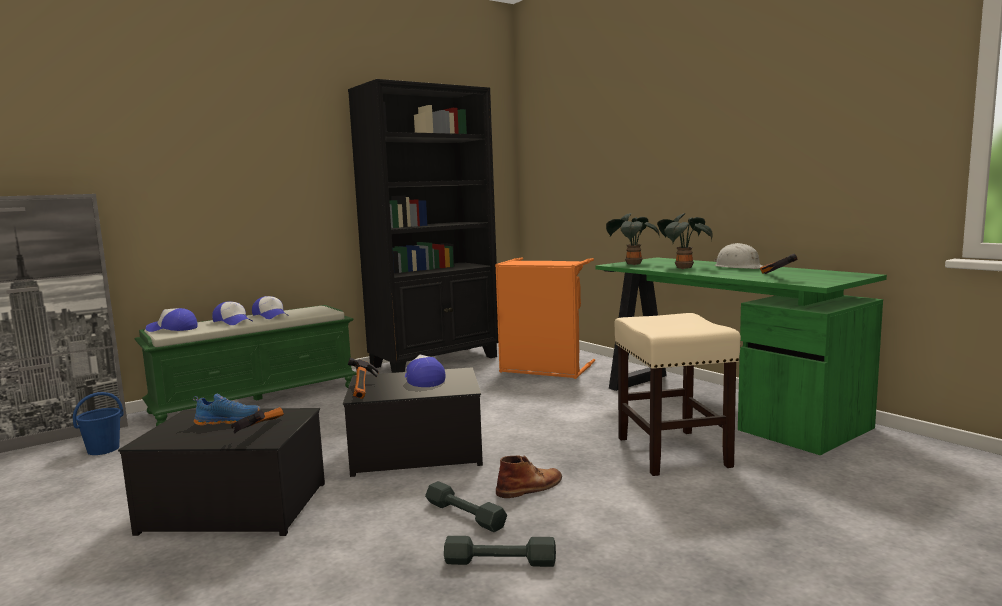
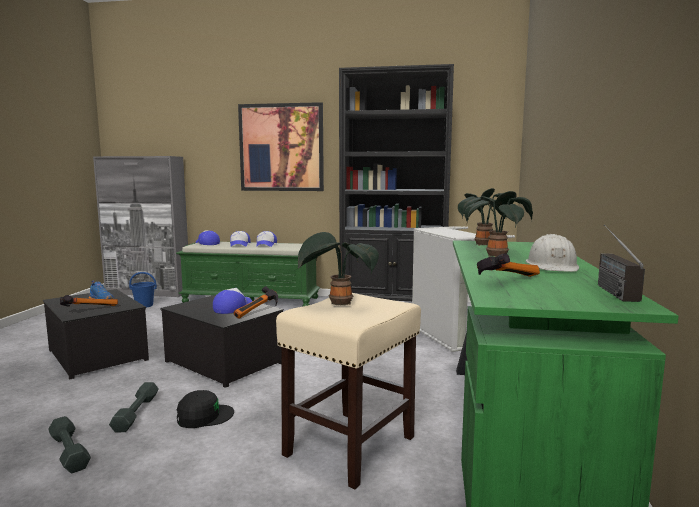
camera: 45 degrees right, 0 degrees up
hammer [348,358,379,399] -> hammer moved to [234,286,278,319]
orange laundry basket [495,257,595,379] -> grey laundry basket [412,226,515,352]
brown boot [496,455,562,498] -> black cap [177,390,234,428]
none -> picture [238,102,324,191]
none -> potted plant [298,232,379,305]
none -> radio [598,225,645,302]

